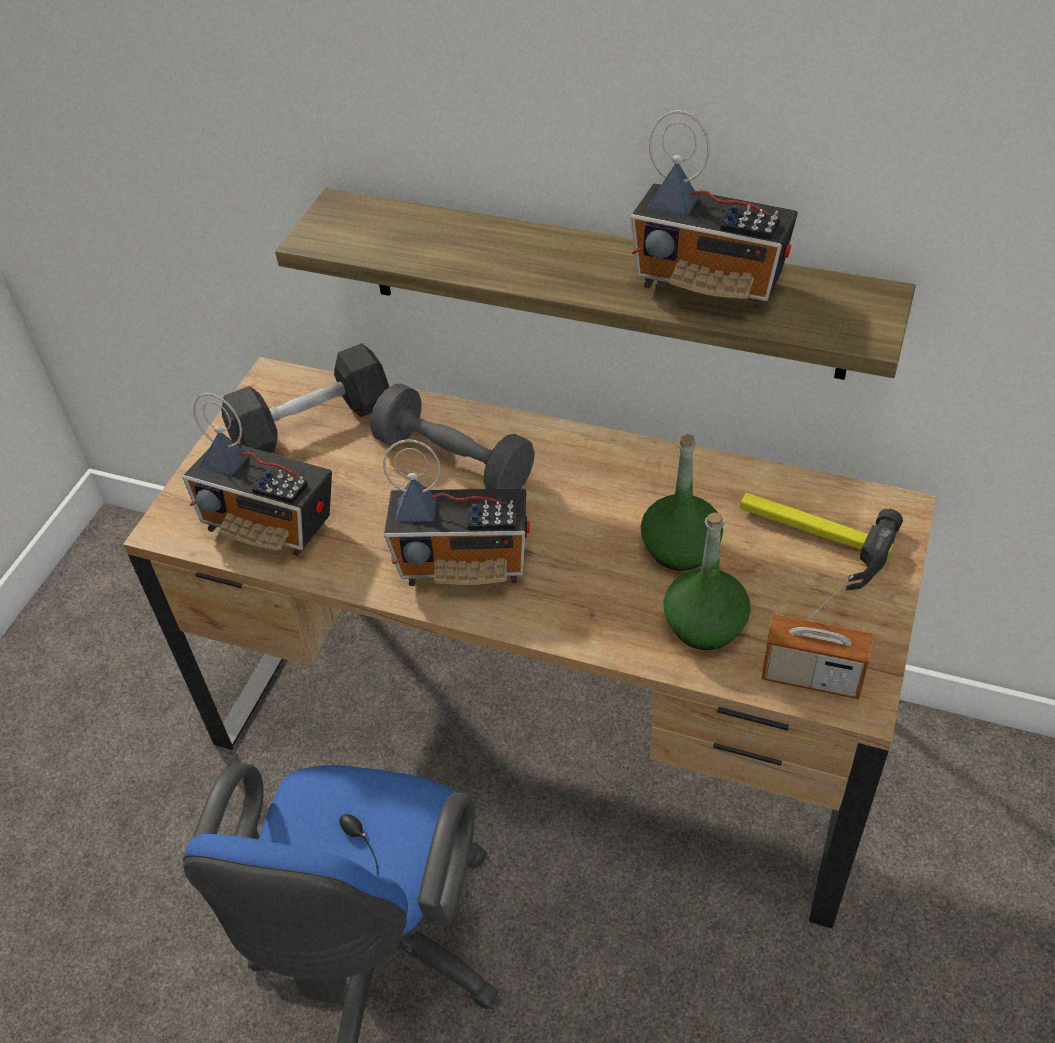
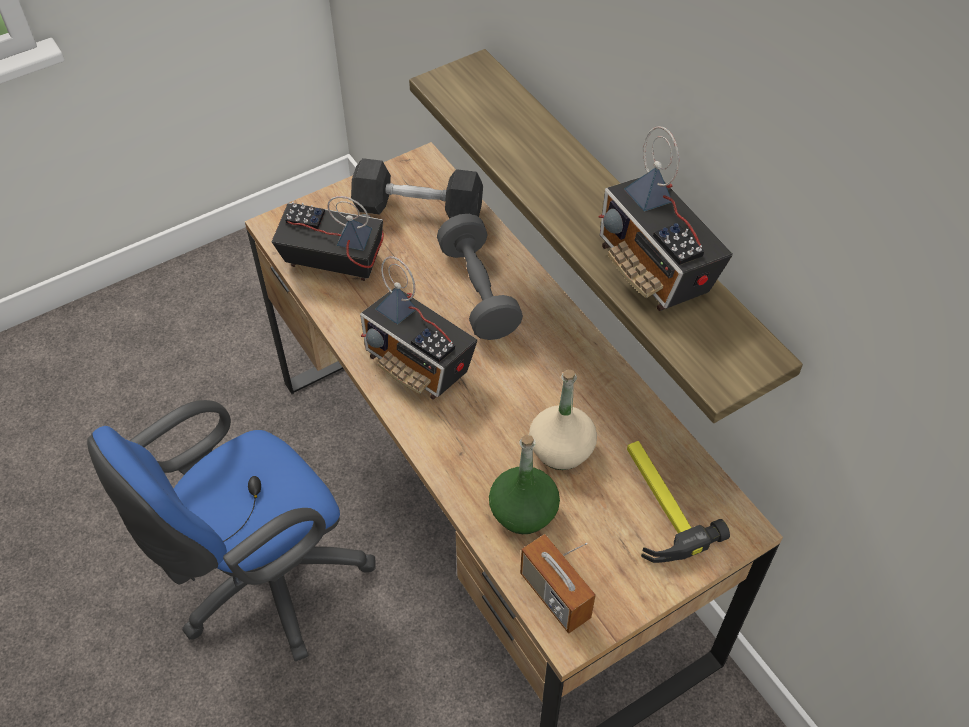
camera: 35 degrees right, 5 degrees up
radio [182,393,332,556] -> radio turned 135 degrees clockwise [271,196,384,281]
green bottle [641,434,723,571] -> beige bottle [529,370,597,470]

